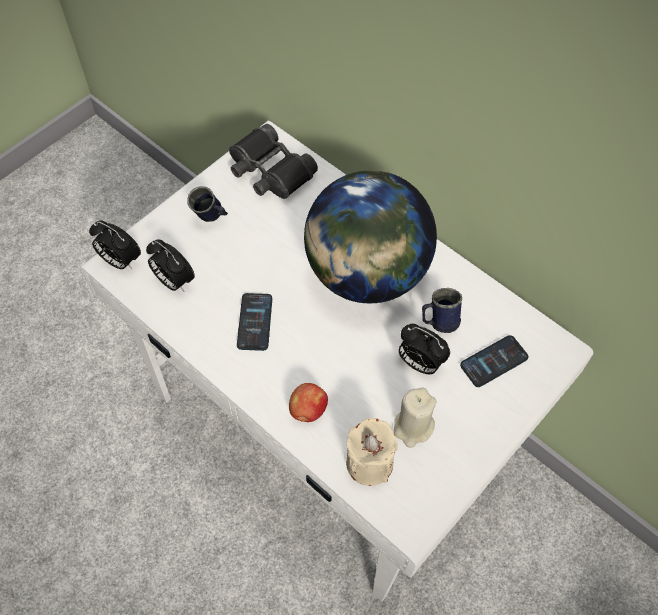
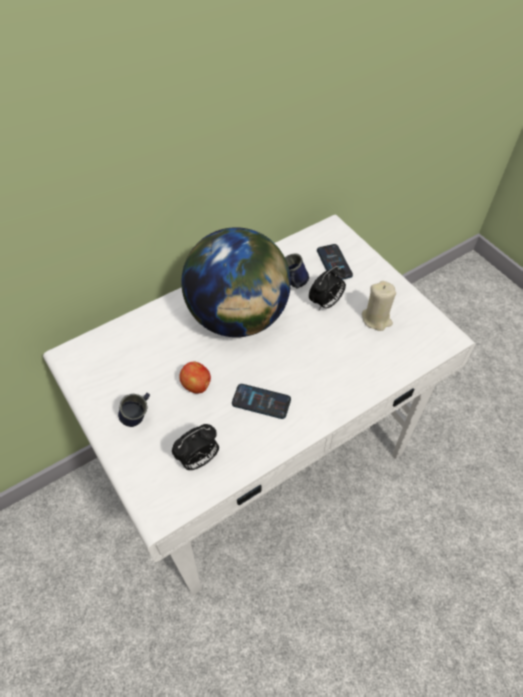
camera: 75 degrees left, 5 degrees down
alarm clock [89,220,141,269] -> none
black binoculars [229,124,318,199] -> none
apple [289,383,328,422] -> apple moved to [179,362,211,394]
beige candle [346,418,398,486] -> none

